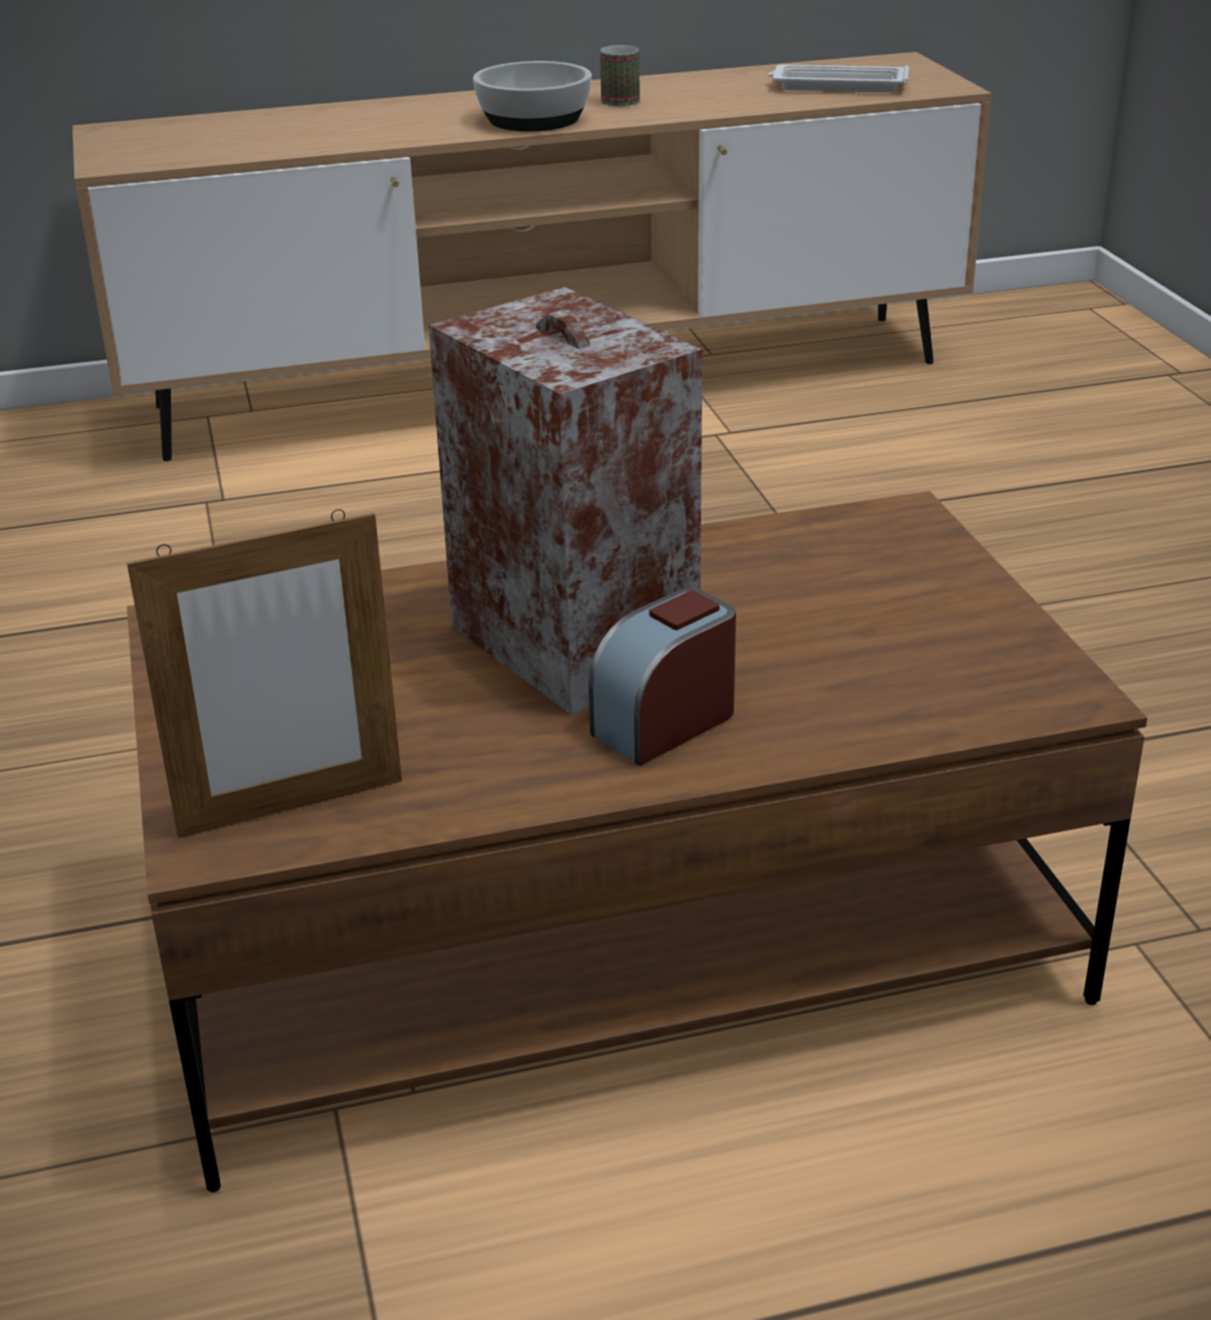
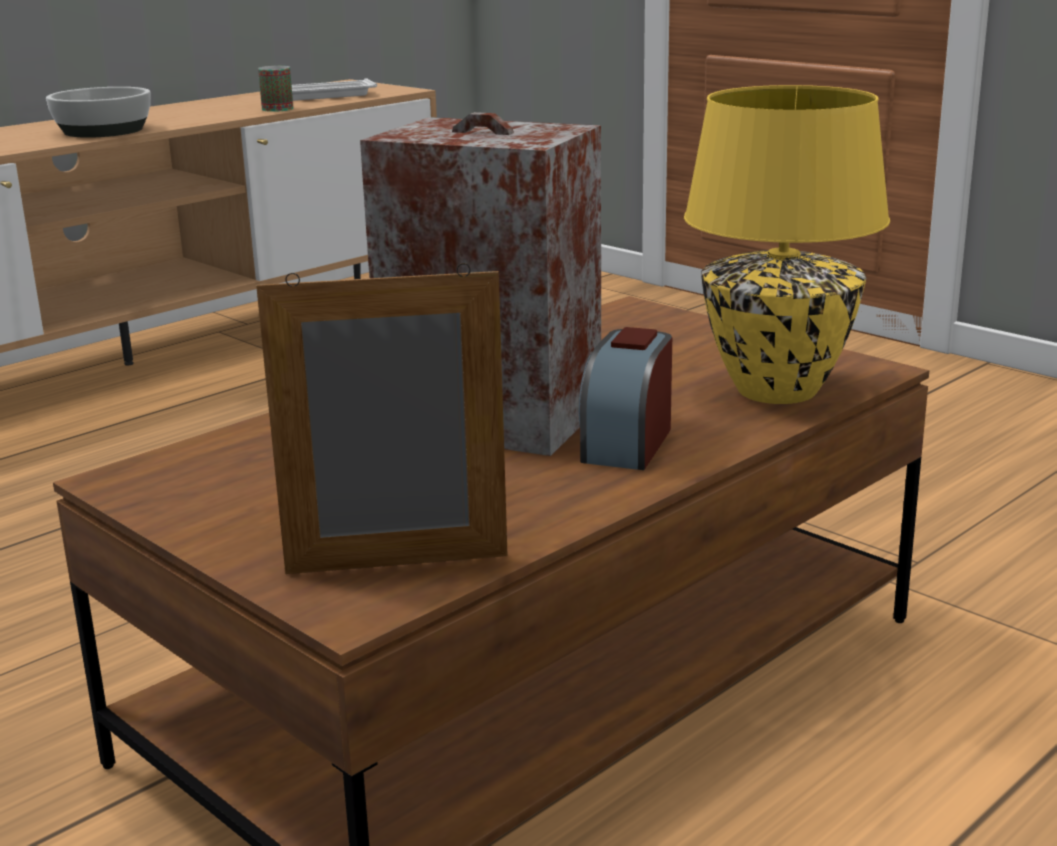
camera: 30 degrees left, 10 degrees down
picture frame [127,509,402,838] -> picture frame turned 135 degrees counterclockwise [256,263,508,574]
mug [600,45,640,106] -> mug moved to [258,66,293,112]
none -> yellow table lamp [684,85,890,404]

